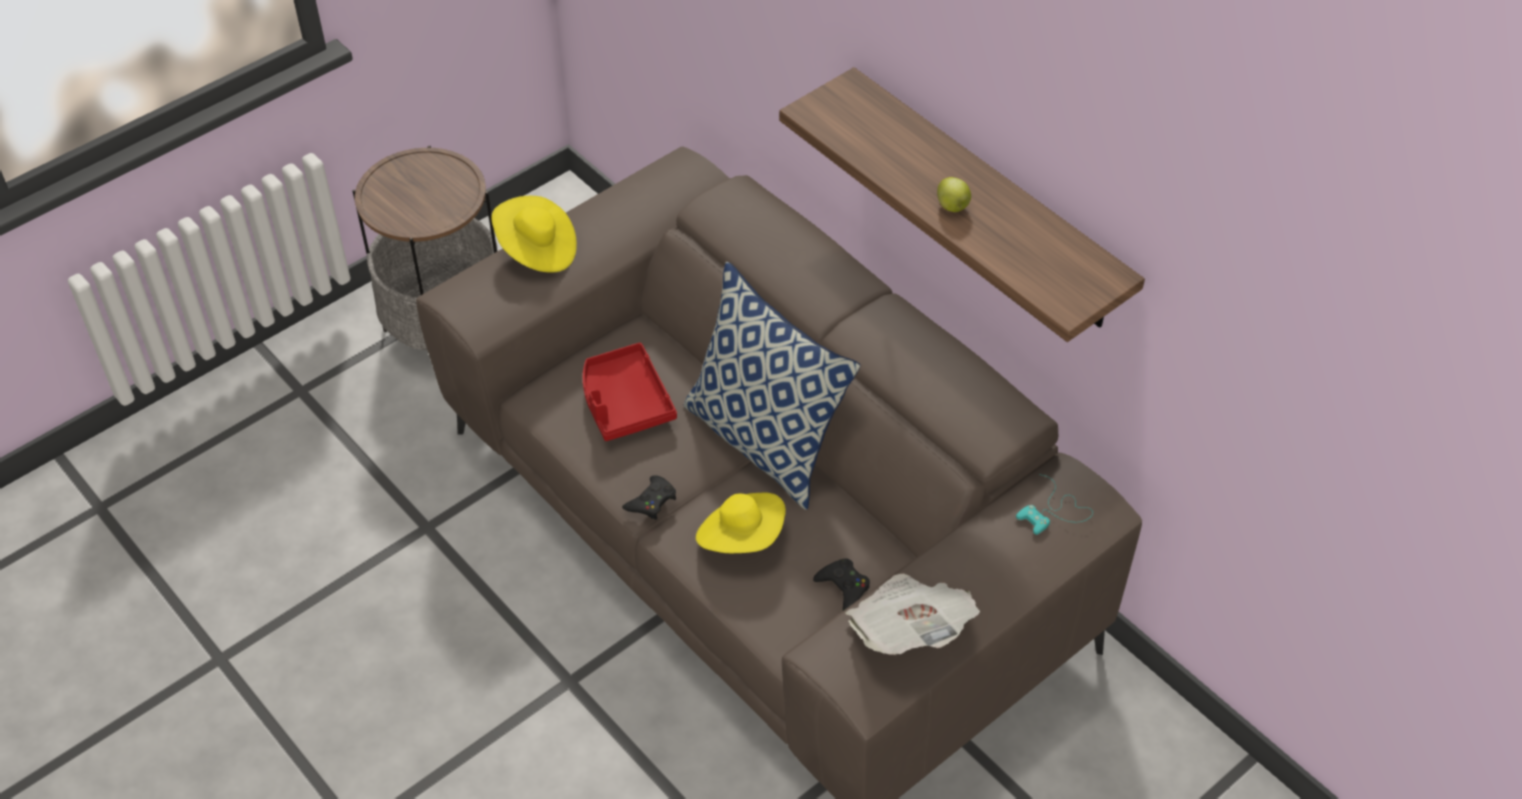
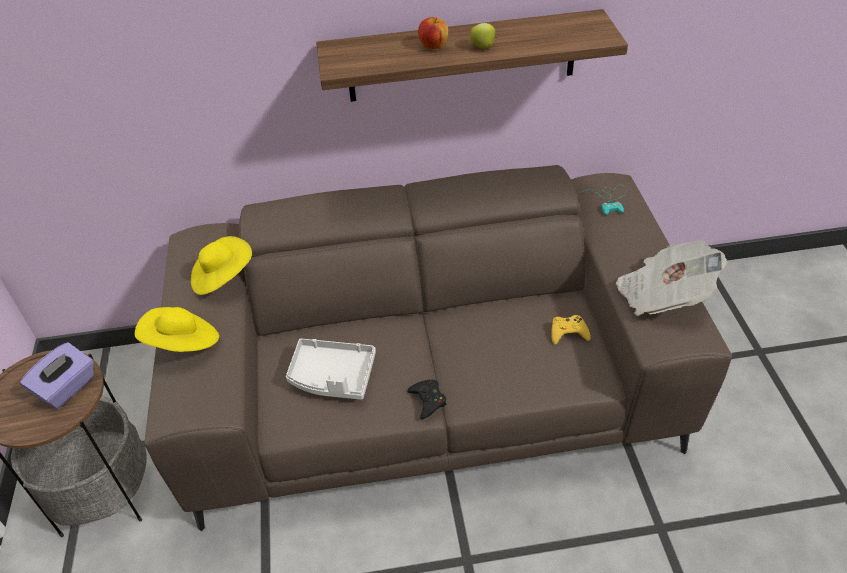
camera: 55 degrees left, 5 degrees down
red tray [583,342,677,441] -> white tray [286,338,376,400]
pillow [684,261,861,510] -> none
yellow hat [696,493,786,553] -> yellow hat moved to [191,236,252,295]
black game controller [813,558,870,611] -> yellow game controller [551,315,591,345]
none -> purple tissue box [20,342,94,408]
none -> apple [418,17,448,50]

